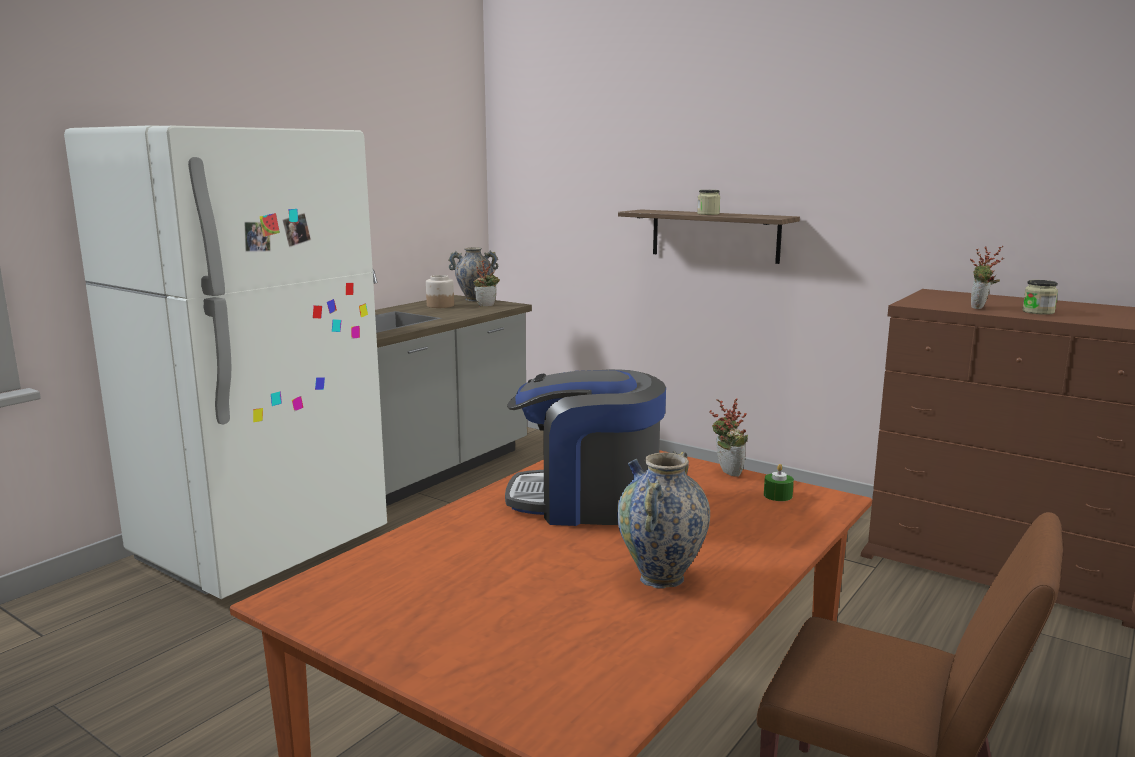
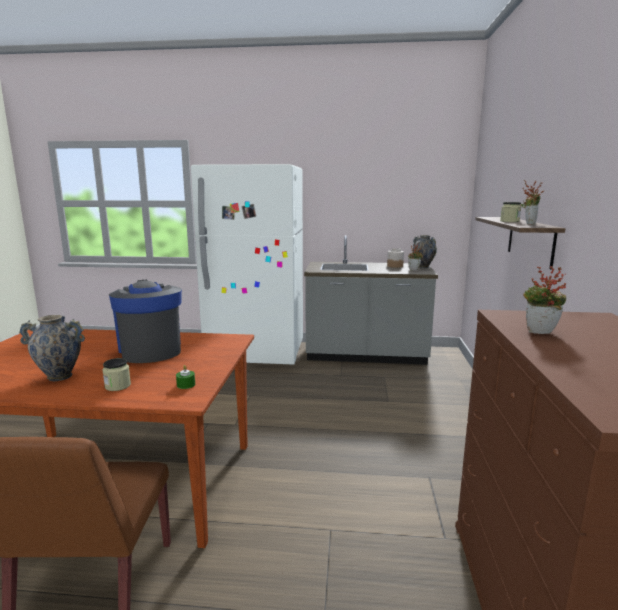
camera: 60 degrees right, 0 degrees up
potted plant [709,398,748,477] -> potted plant moved to [520,180,544,225]
jar [1022,280,1058,315] -> jar moved to [102,358,131,391]

